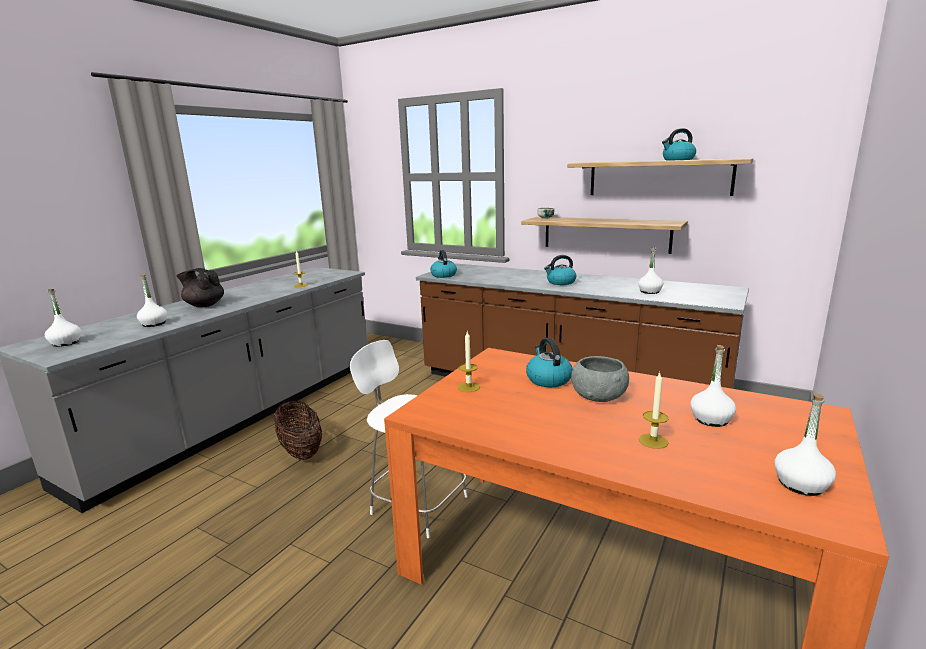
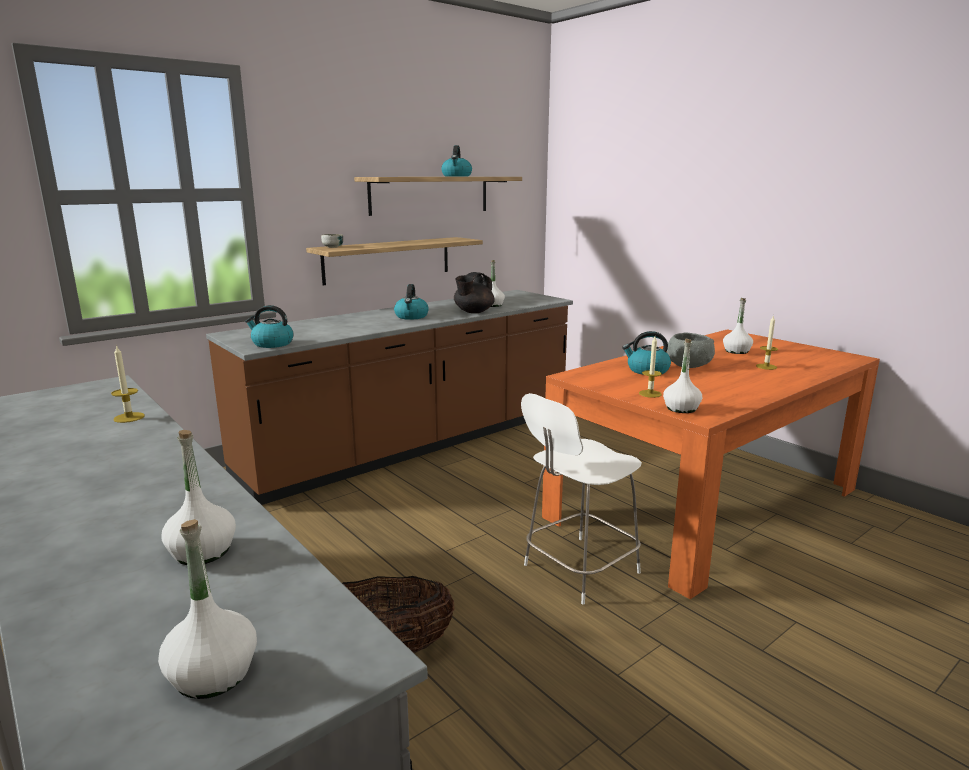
camera: 70 degrees left, 0 degrees up
black teapot [176,268,224,308] -> black teapot moved to [454,272,495,313]
white bottle [774,393,836,496] -> white bottle moved to [663,339,702,413]

